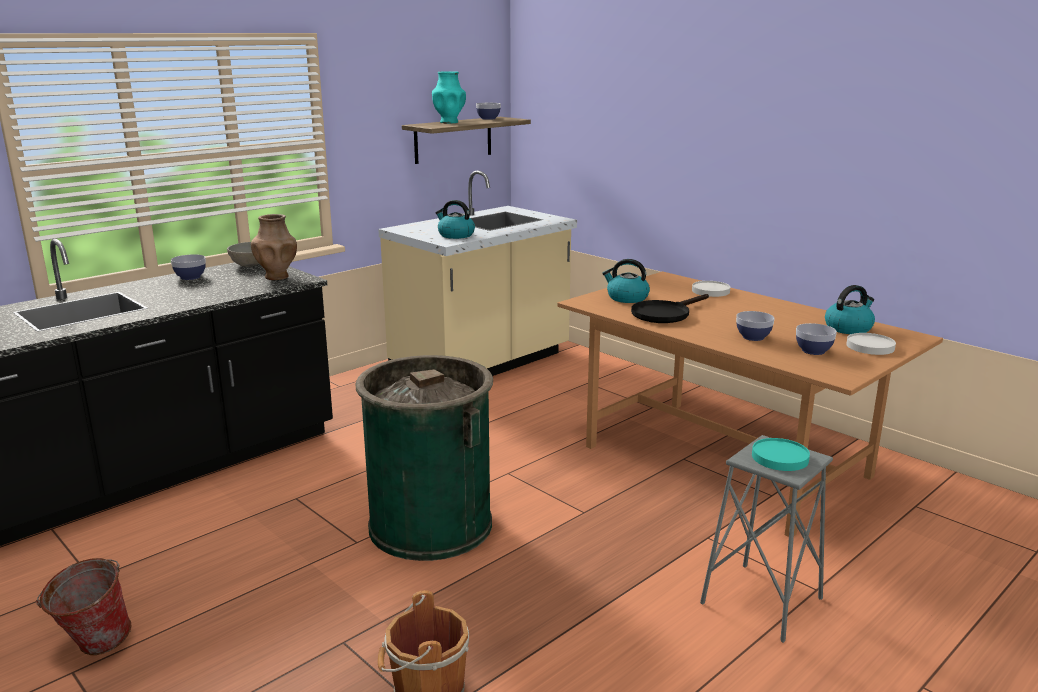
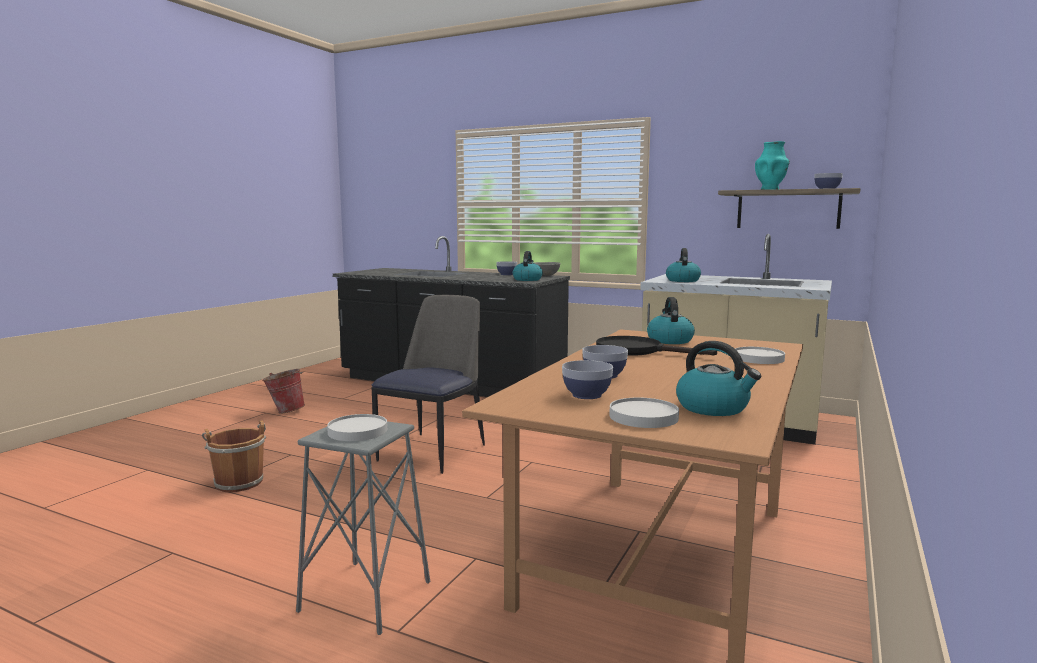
camera: 70 degrees right, 10 degrees down
brown vase [251,214,297,280] -> kettle [513,251,543,281]
green trash can [355,355,493,561] -> chair [372,295,485,474]
turquoise plate [752,438,810,471] -> white plate [327,414,387,441]

